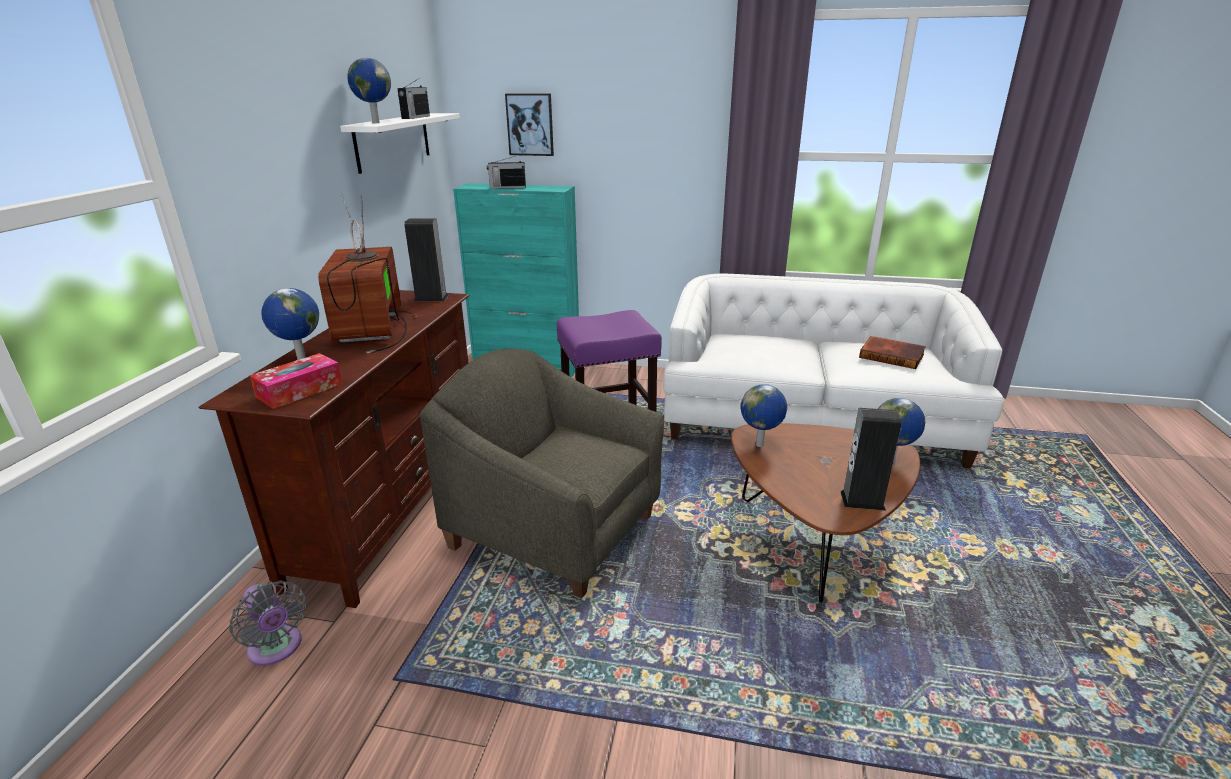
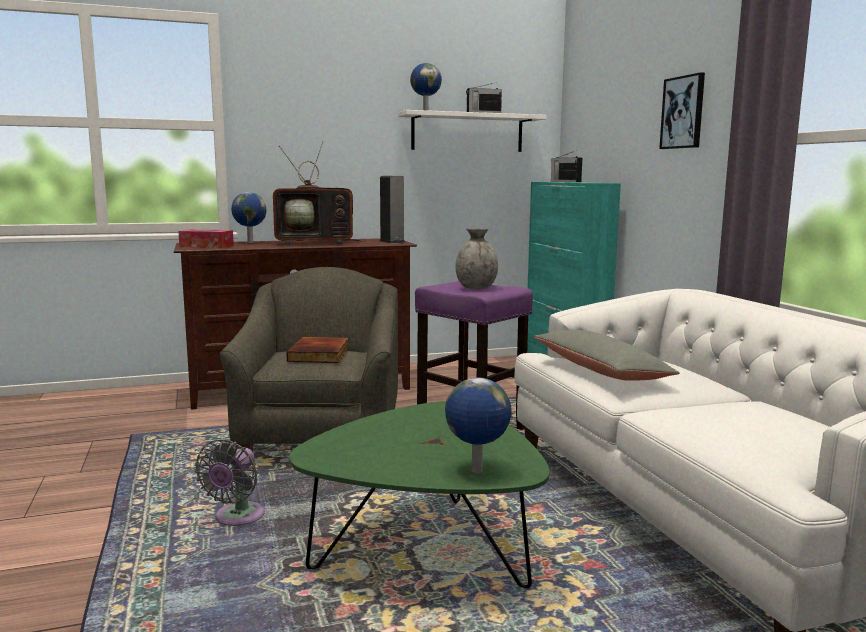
camera: 60 degrees right, 15 degrees down
grey fan [229,580,306,666] -> grey fan moved to [195,439,265,526]
television [318,194,417,353] -> television turned 150 degrees counterclockwise [273,141,366,245]
picture [505,94,554,156] -> picture moved to [659,72,705,149]
brown coffee table [731,423,920,603] -> green coffee table [289,401,550,589]
globe [741,384,787,447] -> none
speaker [840,408,902,511] -> none
book [859,336,926,369] -> book moved to [286,337,349,363]
none -> grey vase [455,228,498,289]
none -> grey pillow [533,330,680,381]

